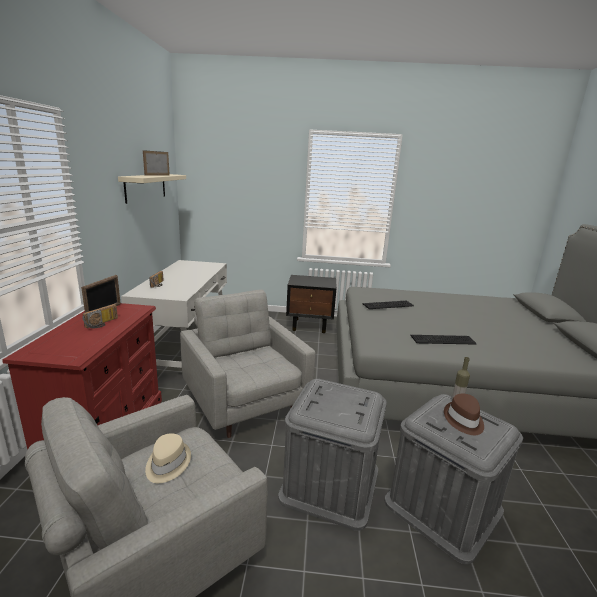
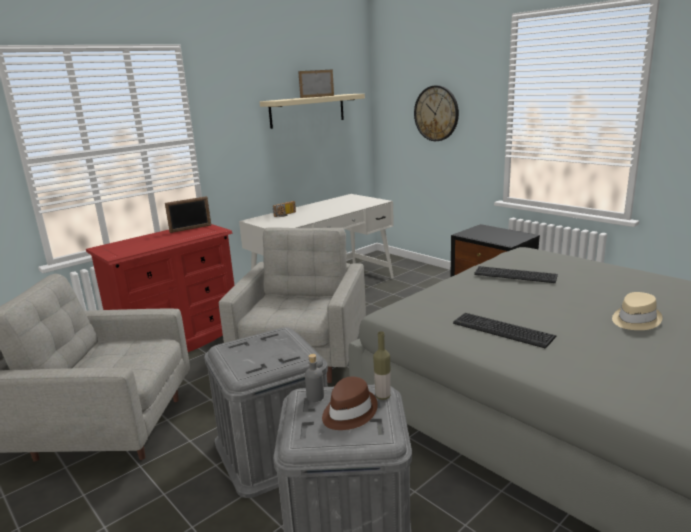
camera: 45 degrees right, 0 degrees up
radio [82,304,118,328] -> none
beige hat [145,433,191,483] -> beige hat moved to [612,292,663,330]
none -> grey bottle [305,354,324,402]
none -> wall clock [414,85,459,141]

